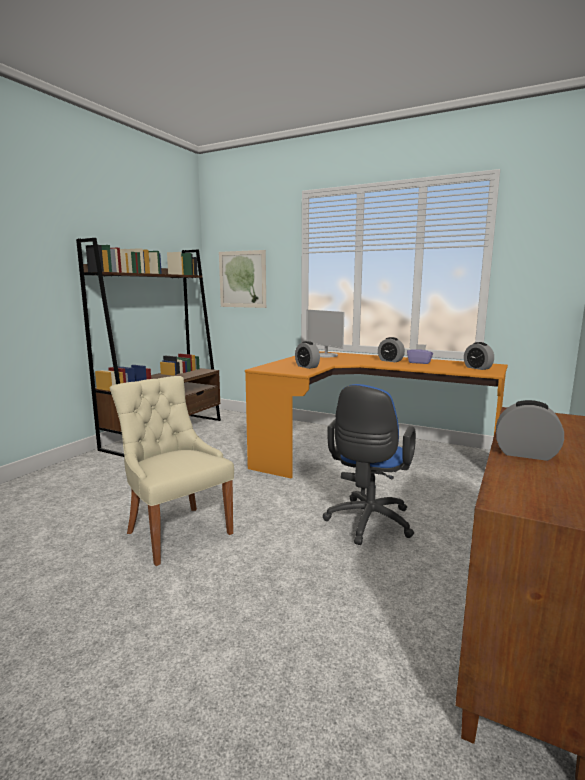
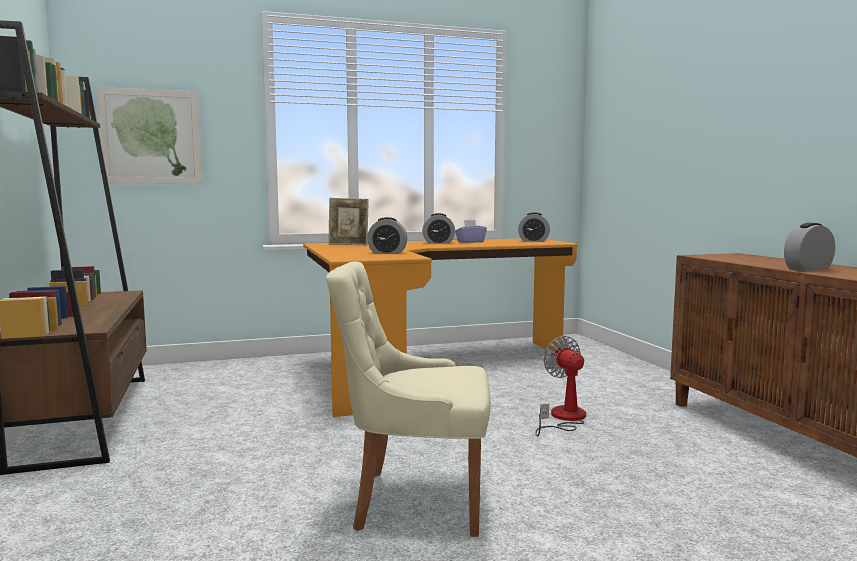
camera: 45 degrees left, 5 degrees down
monitor [306,310,344,357] -> picture frame [329,198,369,245]
blue office chair [323,384,416,545] -> fan [535,336,586,436]

